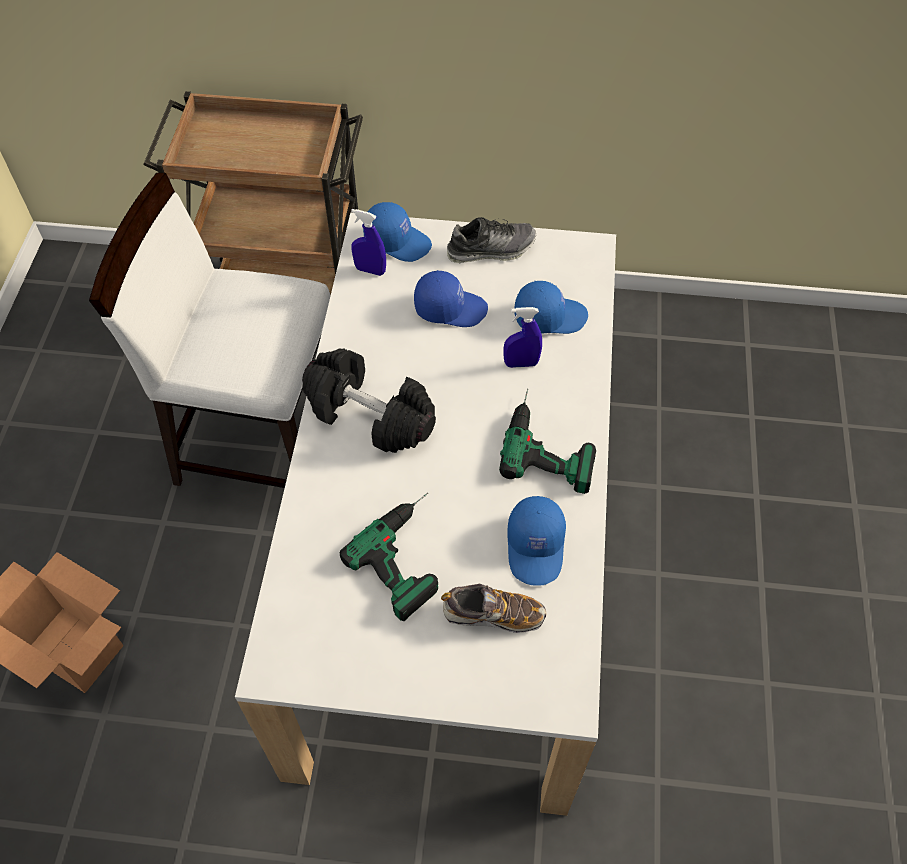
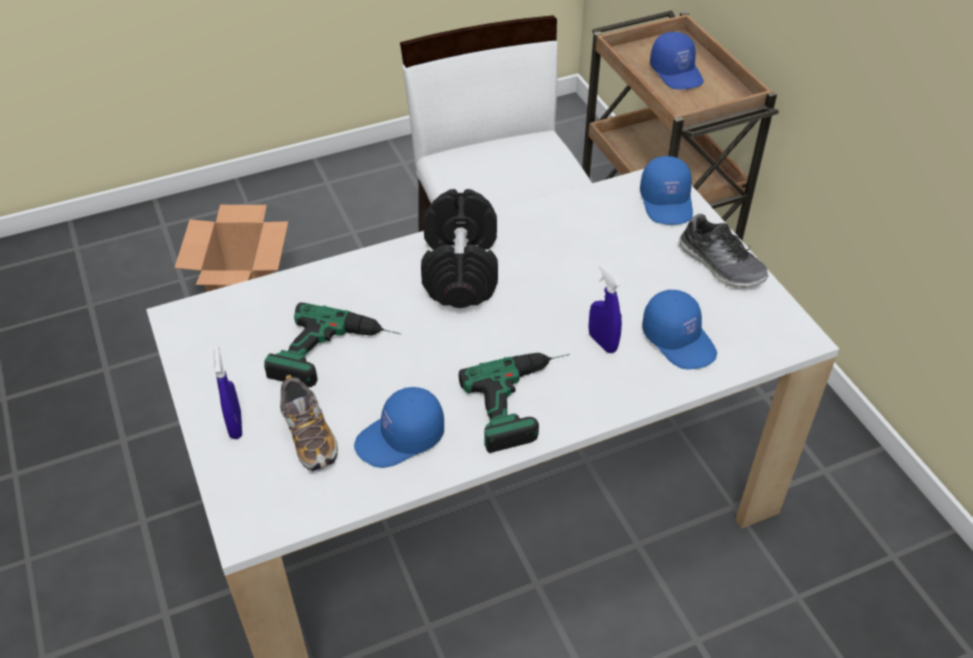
camera: 60 degrees right, 10 degrees down
blue spray bottle [351,209,386,276] -> blue spray bottle moved to [214,344,242,439]
blue cap [414,270,488,327] -> blue cap moved to [650,32,704,90]

